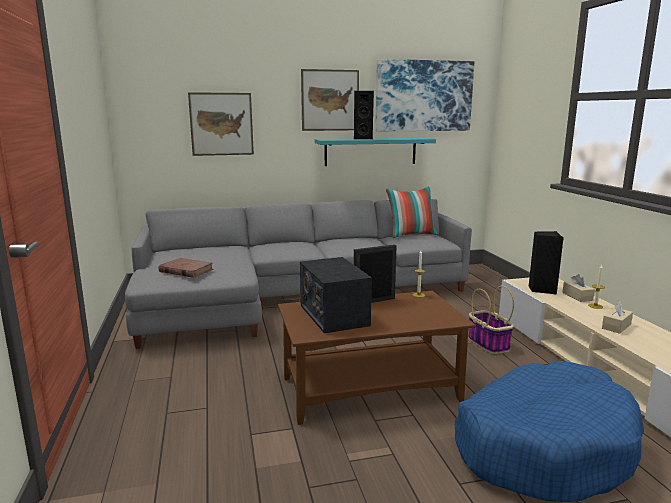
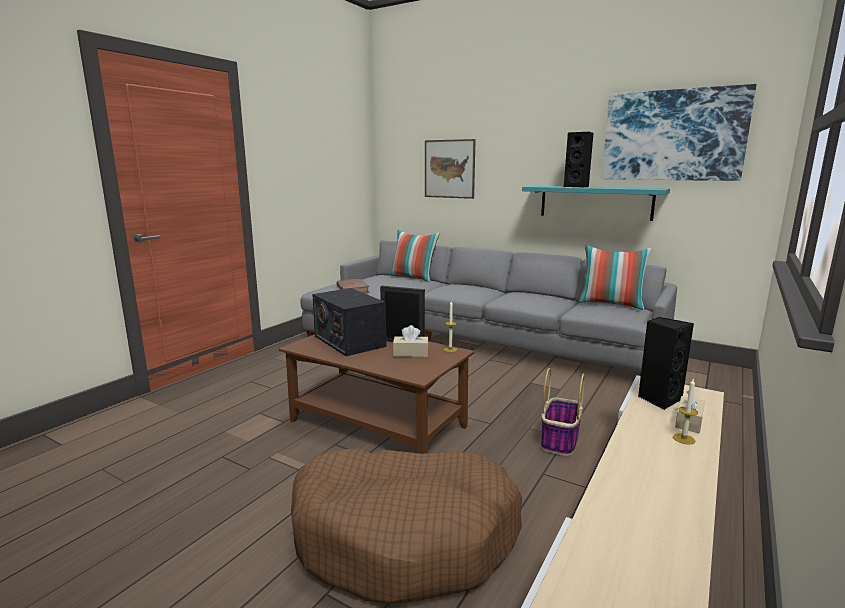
camera: 45 degrees right, 0 degrees up
radio [300,257,372,333] -> radio turned 60 degrees counterclockwise [312,288,386,356]
picture [301,69,359,131] -> none
blue dog bed [455,361,644,502] -> brown dog bed [291,448,522,603]
beige tissue box [602,301,633,334] -> beige tissue box moved to [393,325,429,357]
none -> pillow [389,230,439,282]

